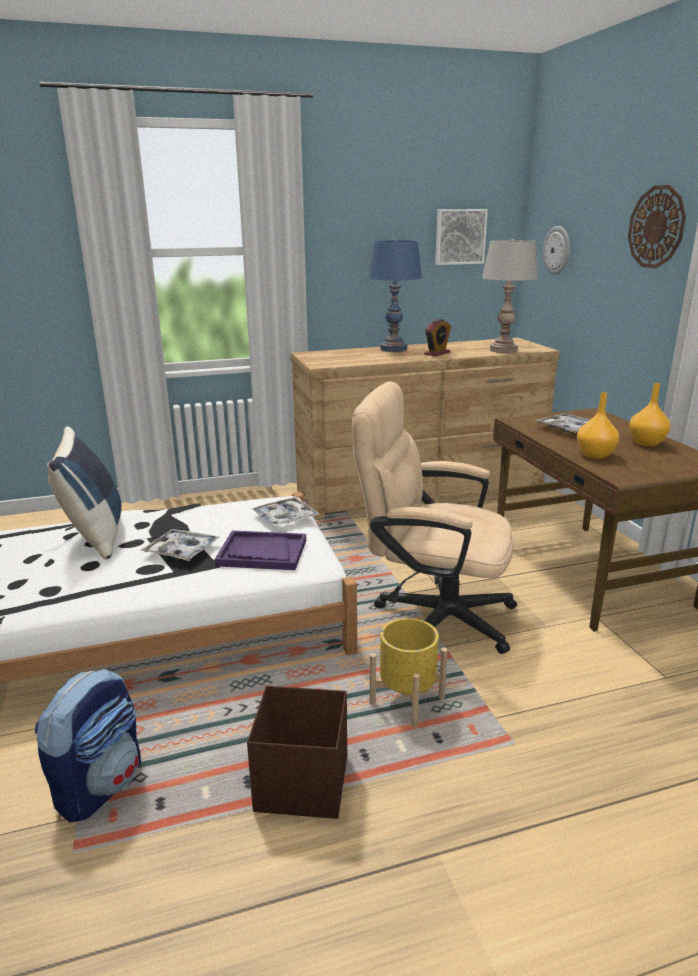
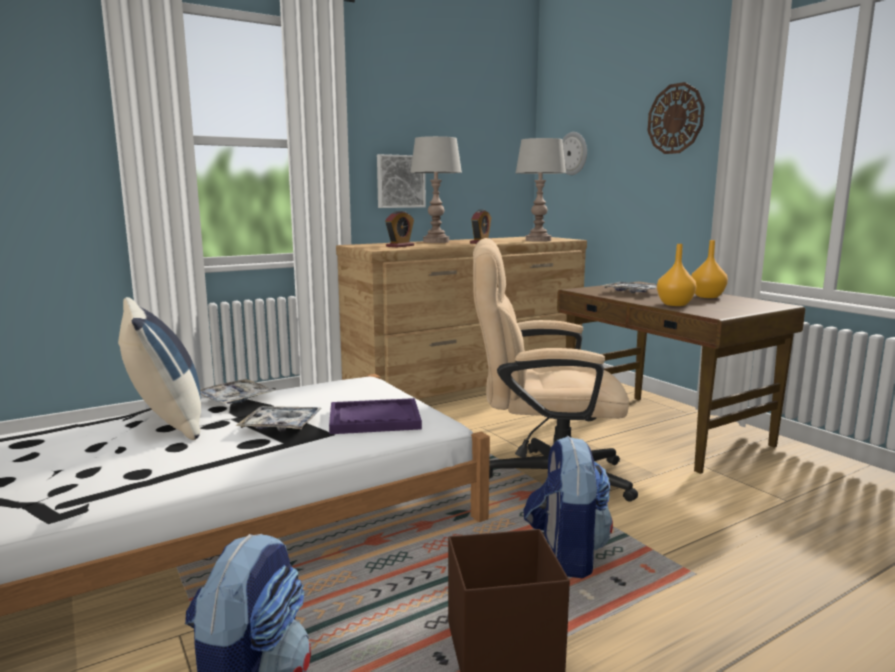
camera: 15 degrees left, 10 degrees down
tray [252,497,319,527] -> tray moved to [200,379,275,404]
blue table lamp [368,240,422,352] -> grey table lamp [410,136,462,243]
yellow planter [370,618,448,727] -> backpack [523,436,613,578]
picture [435,209,488,265] -> picture moved to [377,154,426,208]
none -> alarm clock [385,211,414,247]

